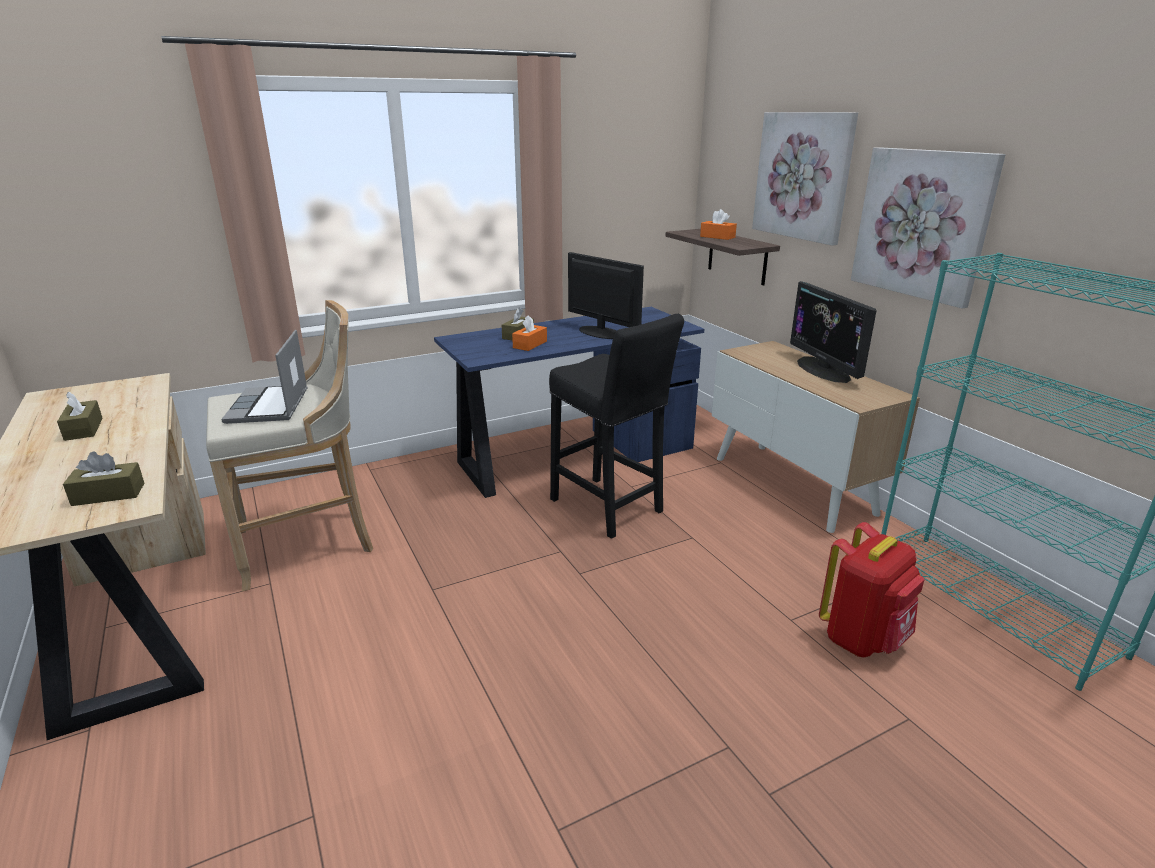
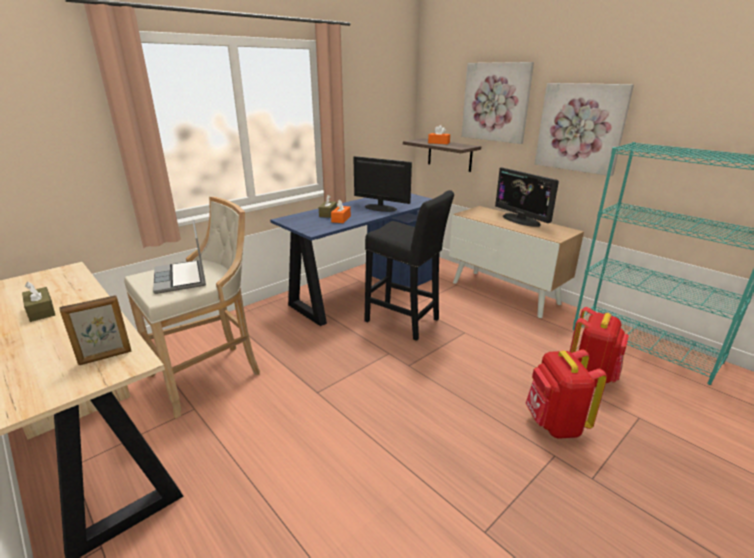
camera: 15 degrees left, 0 degrees up
brown tissue box [63,451,144,506] -> picture frame [59,295,132,365]
none -> red backpack [526,349,607,439]

